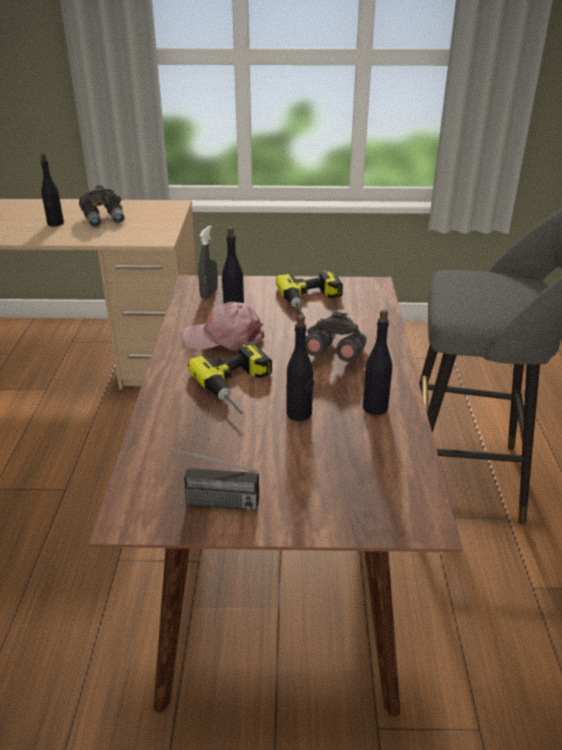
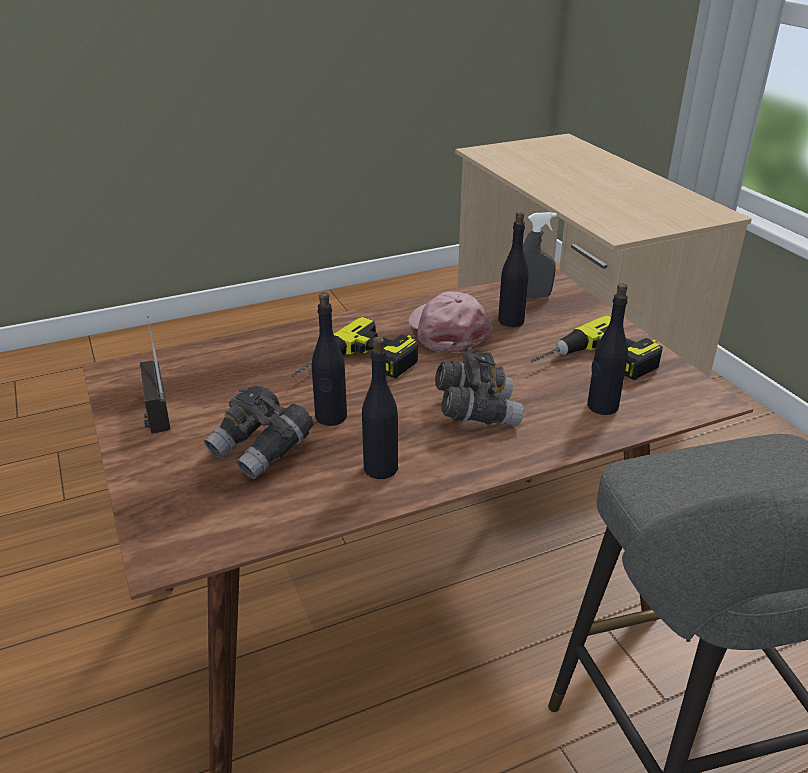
camera: 65 degrees right, 0 degrees up
black bottle [41,154,64,226] -> black bottle moved to [587,283,628,415]
grey binoculars [79,185,125,227] -> grey binoculars moved to [204,386,314,479]

